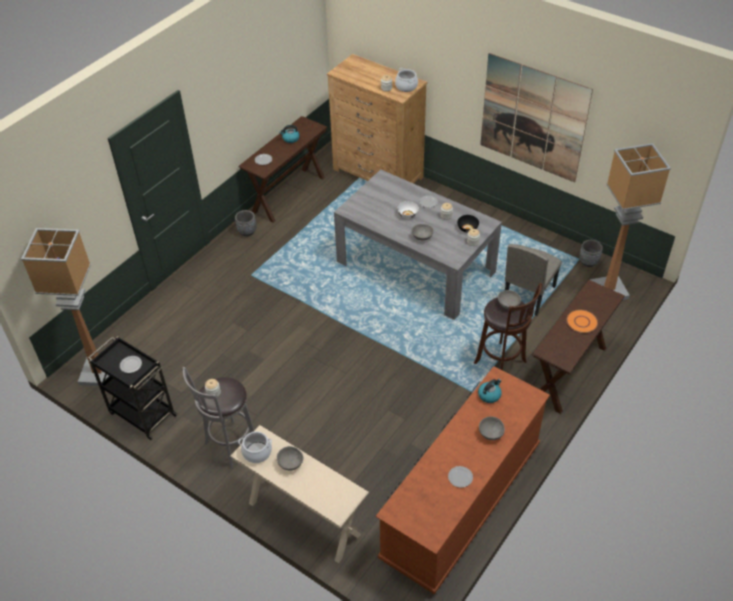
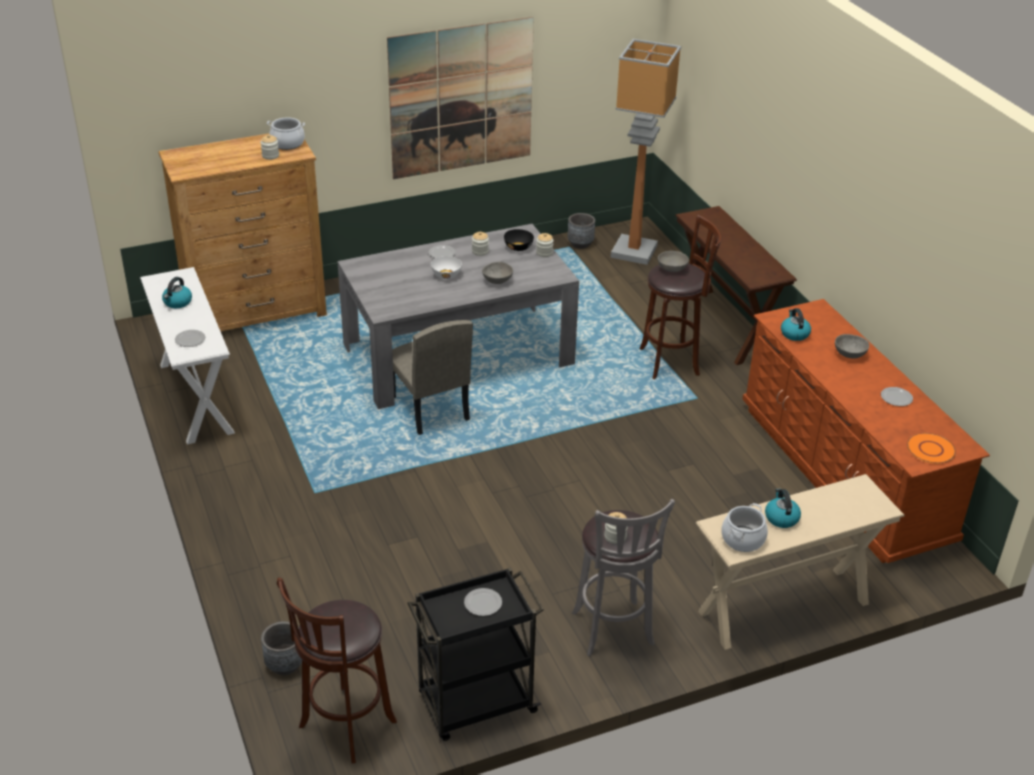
camera: 60 degrees left, 10 degrees down
floor lamp [21,228,109,386] -> brown stool [277,577,397,764]
grey planter [235,210,256,237] -> grey planter moved to [261,621,302,675]
brown console table [238,116,328,223] -> white console table [140,267,235,445]
grey bowl [277,446,303,471] -> kettle [765,488,801,528]
beige chair [505,244,562,316] -> beige chair moved to [392,320,473,435]
orange plate [567,310,598,333] -> orange plate moved to [907,433,956,464]

